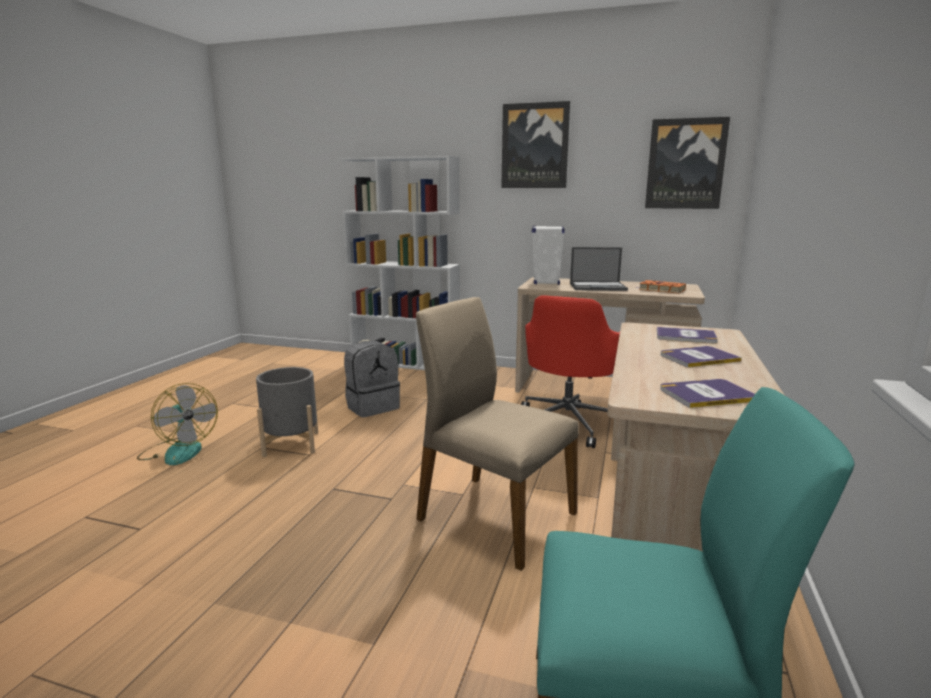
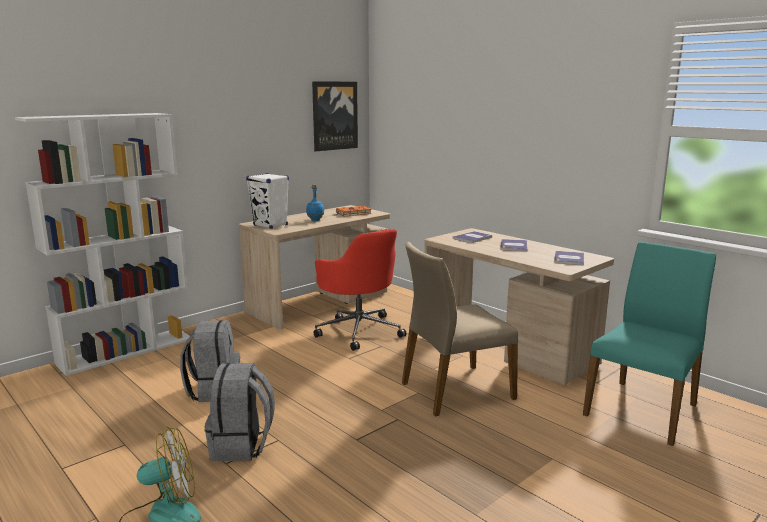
camera: 60 degrees left, 0 degrees up
grey planter [256,367,318,457] -> grey backpack [205,363,275,461]
picture [501,101,570,188] -> none
laptop [570,247,628,291] -> blue bottle [306,184,324,221]

